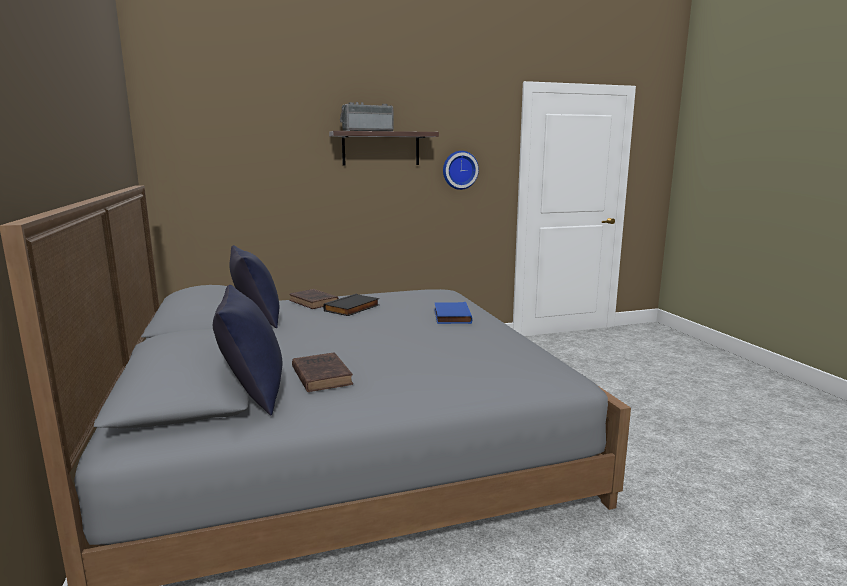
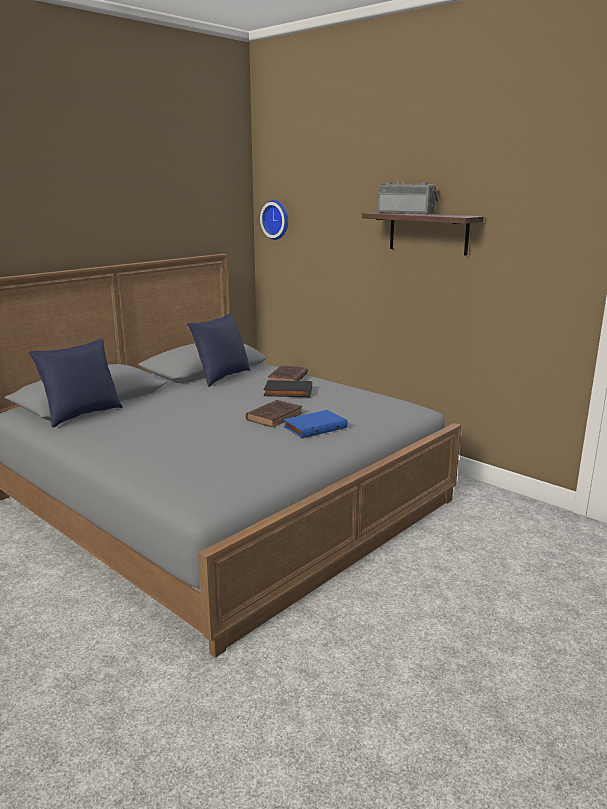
camera: 60 degrees right, 5 degrees up
brown book [292,352,353,392] -> brown book moved to [246,400,302,428]
wall clock [443,151,479,190] -> wall clock moved to [260,200,288,240]

